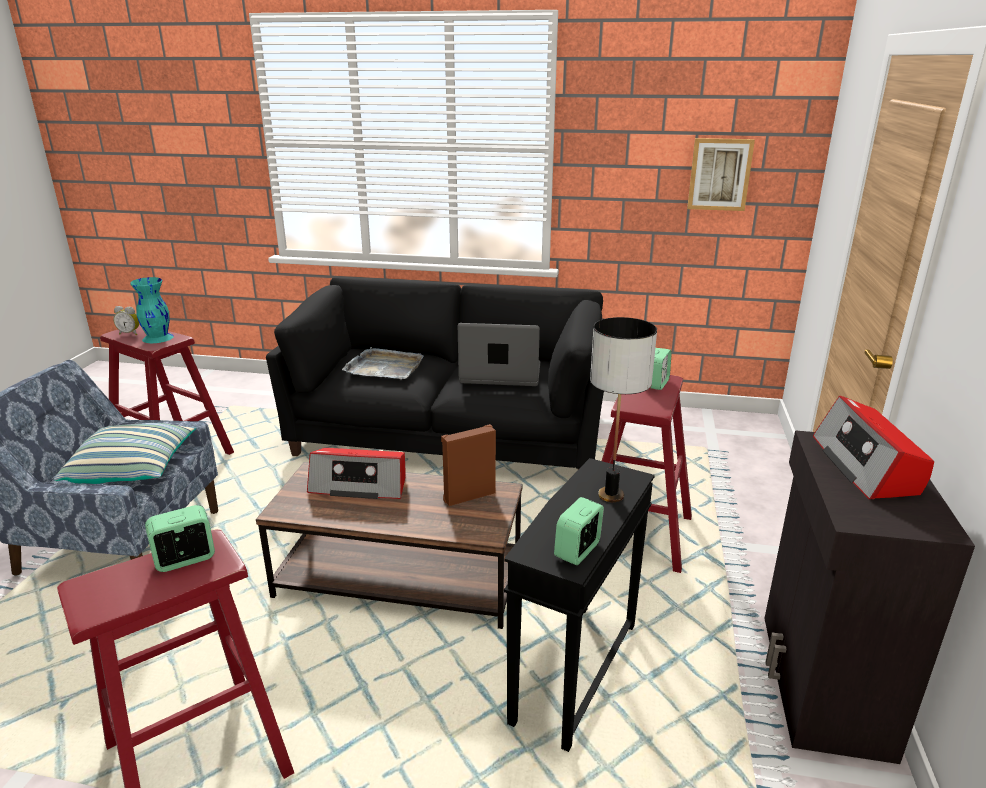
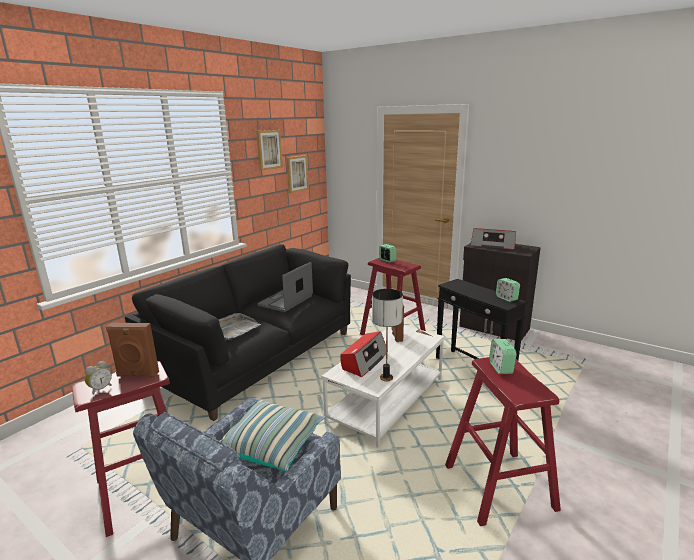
camera: 65 degrees left, 5 degrees down
turquoise vase [130,277,174,343] -> brown speaker [106,323,159,377]
brown coffee table [256,462,522,629] -> white coffee table [321,325,444,448]
table lamp [590,317,657,502] -> table lamp moved to [372,289,403,381]
none -> picture [256,130,283,171]

